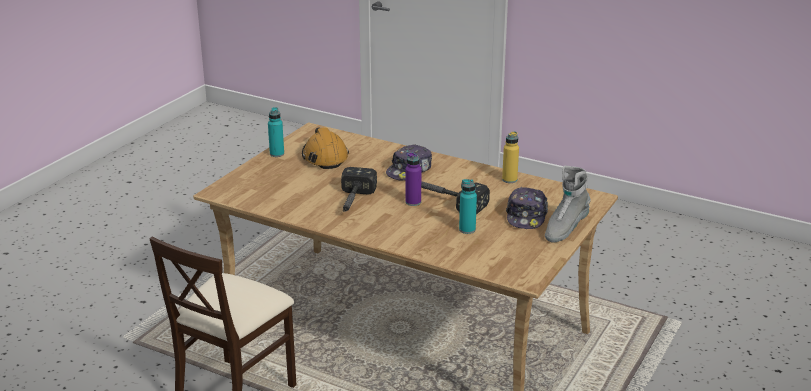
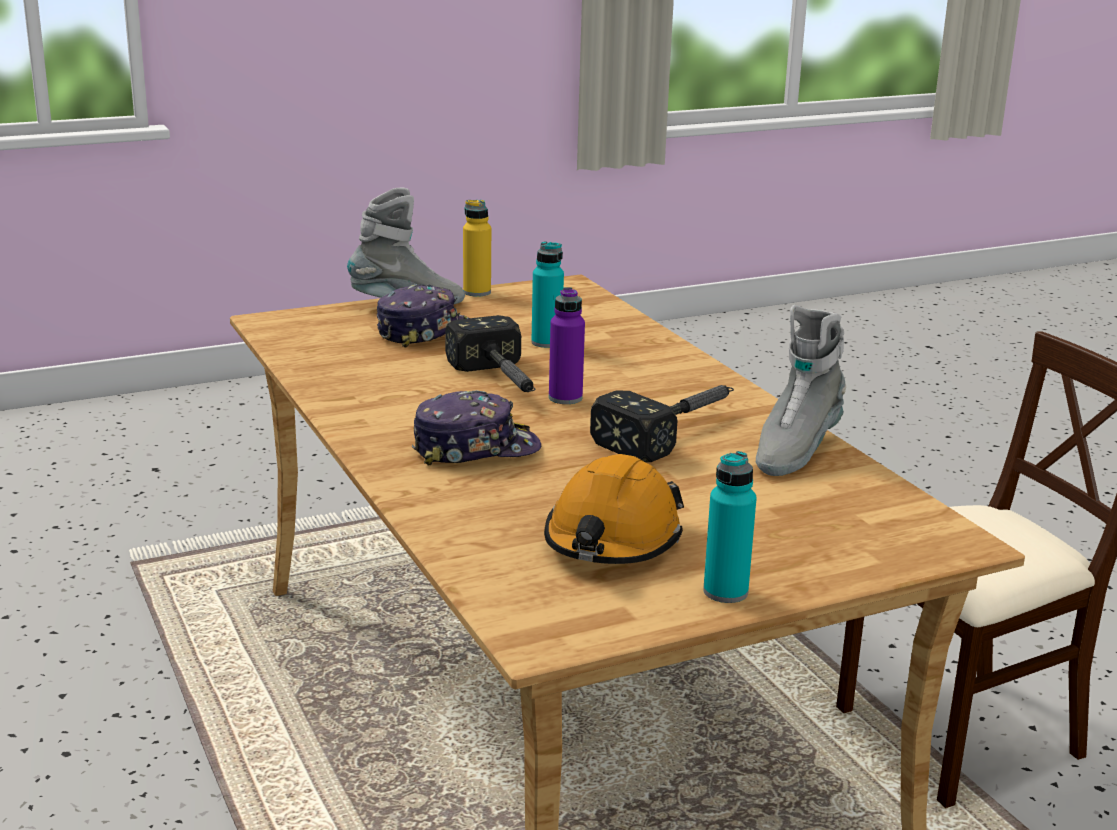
camera: 145 degrees left, 5 degrees down
yellow bottle [502,131,519,183] -> yellow bottle moved to [463,200,491,297]
none -> grey boot [756,305,846,476]

